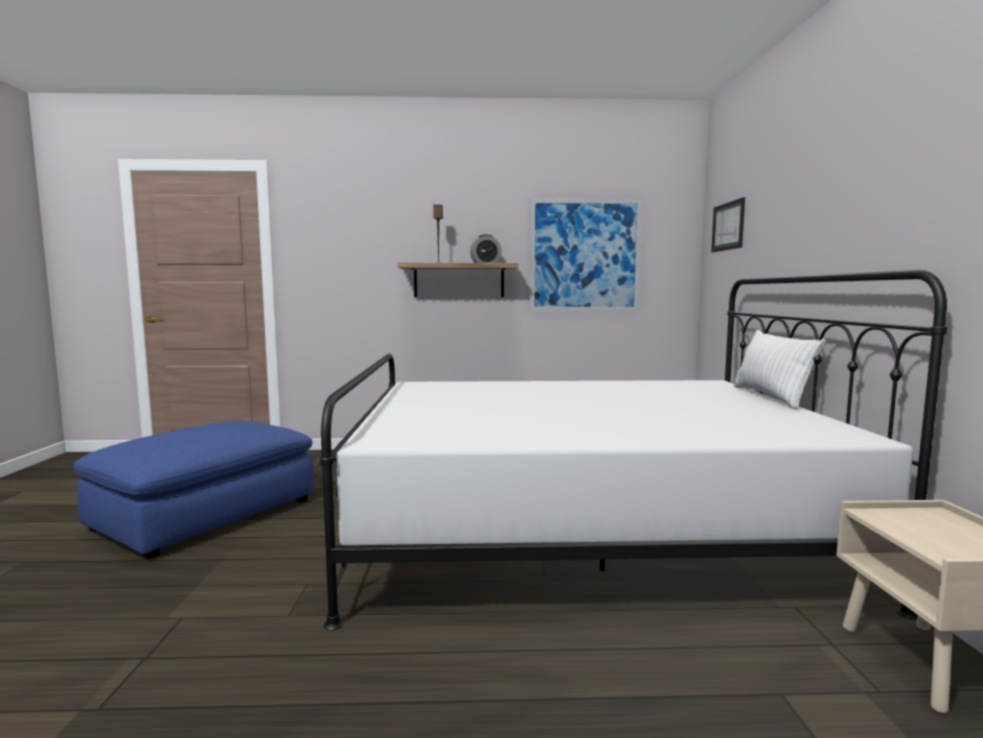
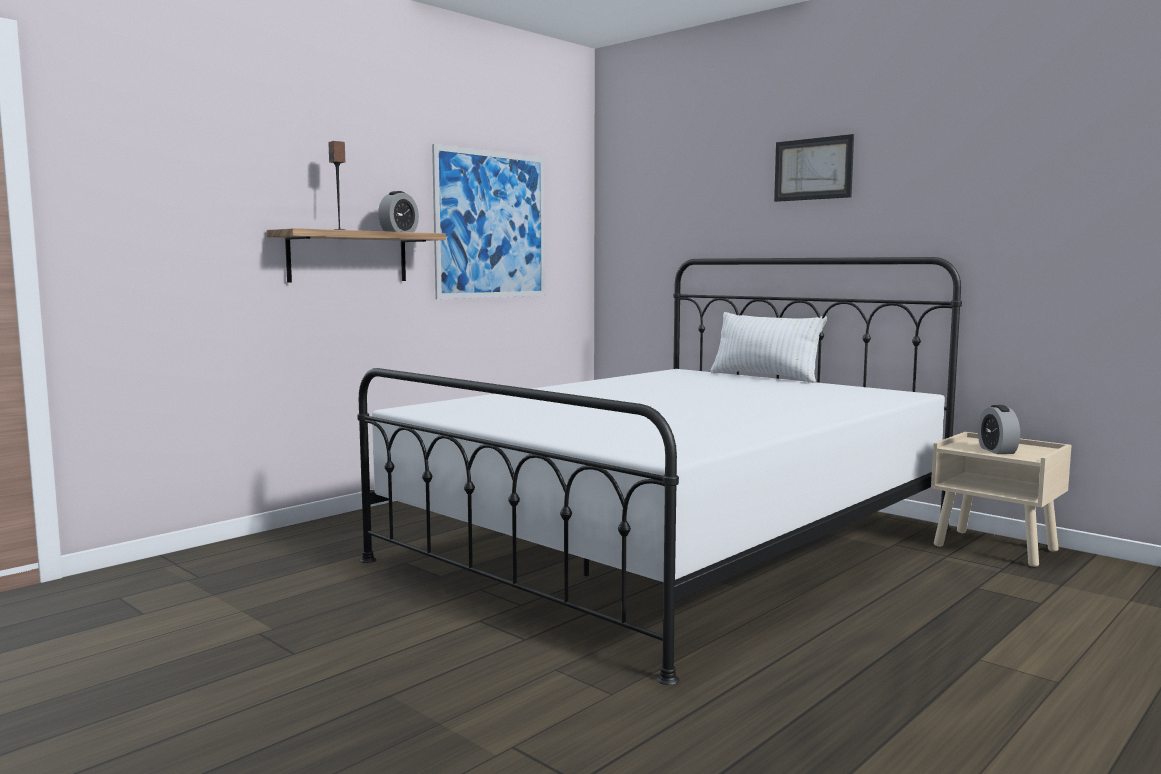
camera: 45 degrees left, 0 degrees up
blue ottoman [74,421,315,559] -> none
picture [711,197,745,252] -> picture moved to [774,134,854,202]
none -> alarm clock [978,405,1020,454]

